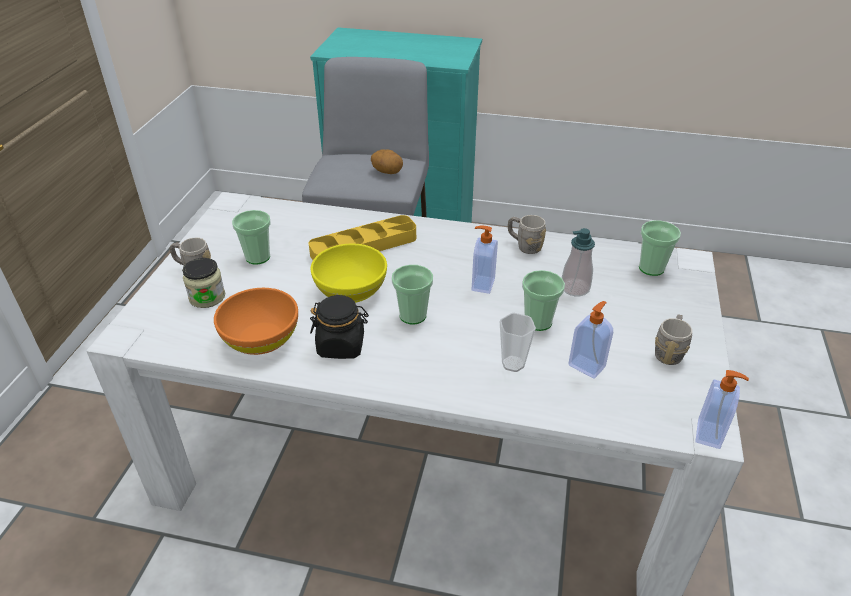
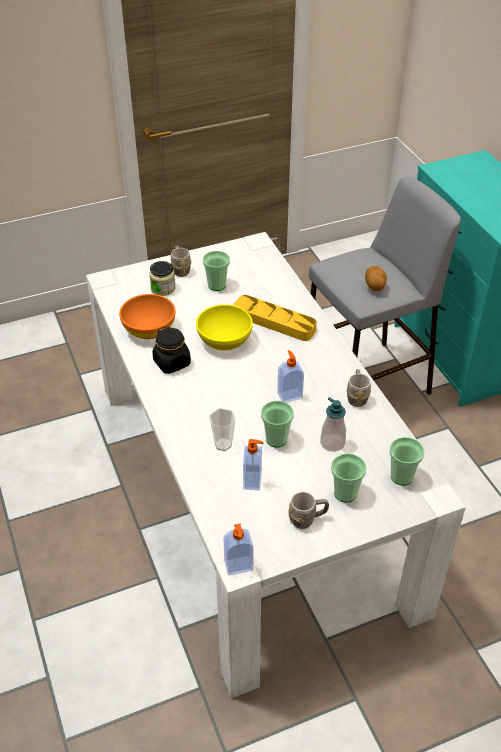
camera: 55 degrees right, 5 degrees up
cup [392,265,433,324] -> cup moved to [331,453,367,503]

